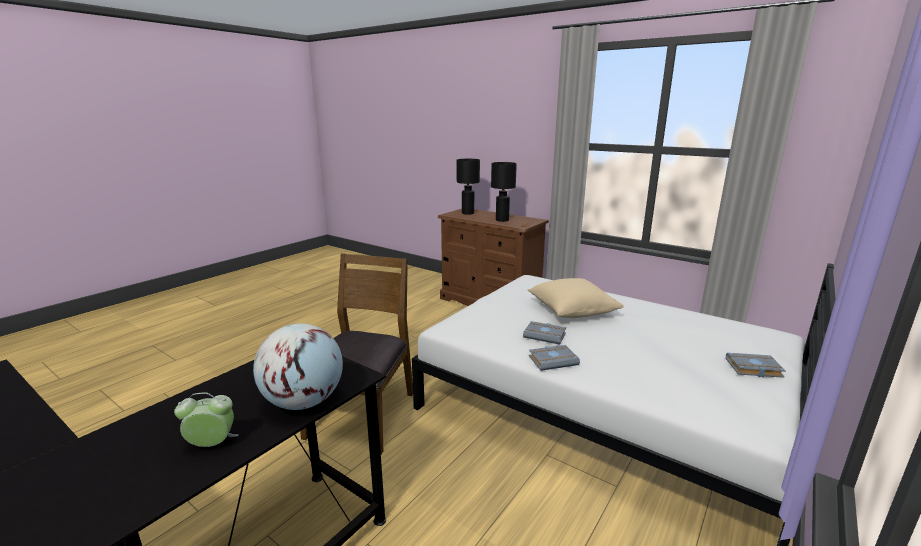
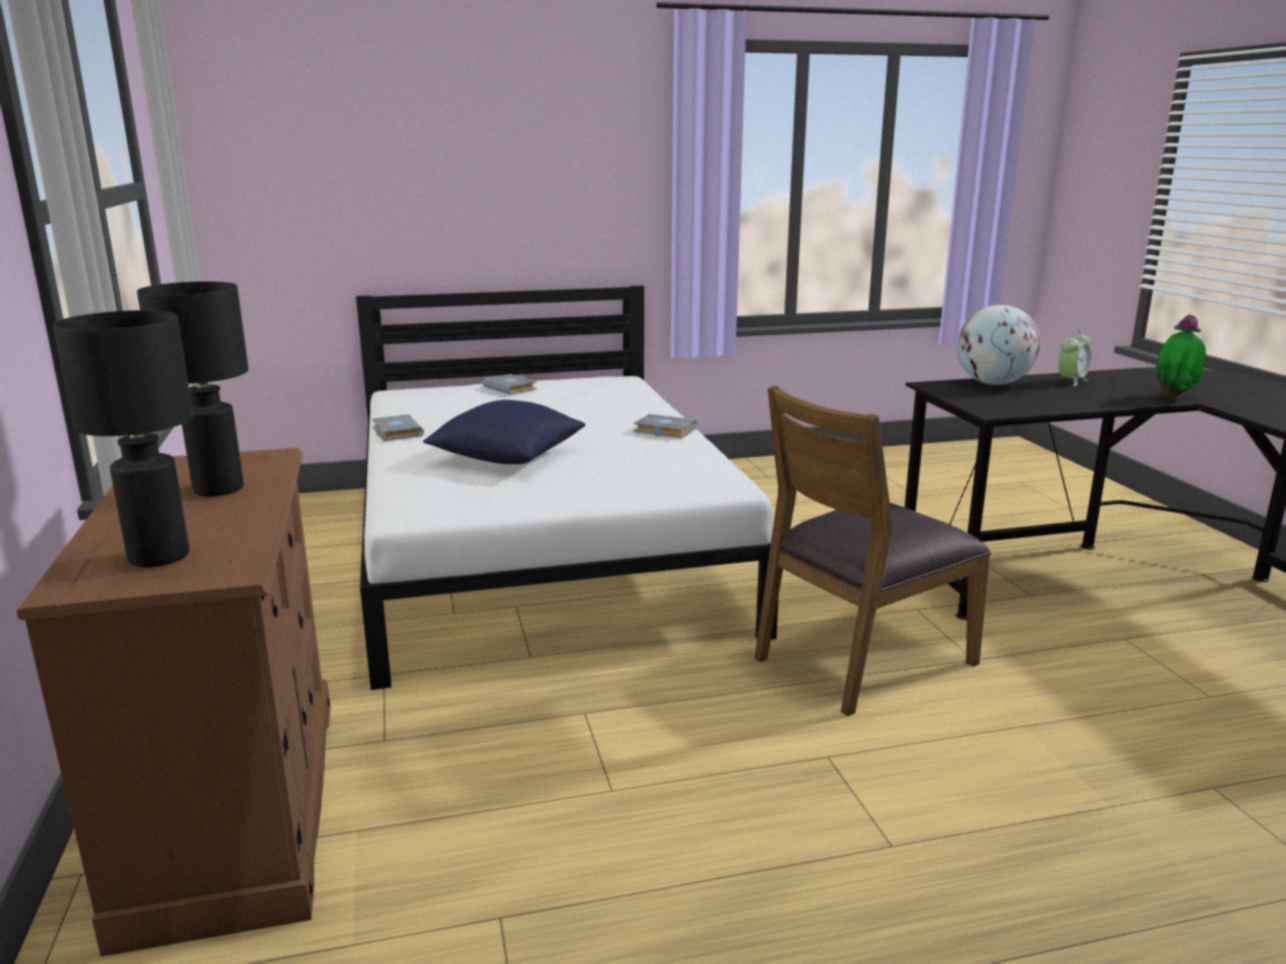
camera: 140 degrees left, 0 degrees up
alarm clock [174,393,238,447] -> alarm clock turned 75 degrees counterclockwise [1058,330,1091,386]
grey book [523,321,566,345] -> grey book moved to [372,414,424,441]
beige pillow [527,278,624,318] -> blue pillow [423,400,585,464]
none -> potted plant [1154,314,1206,398]

